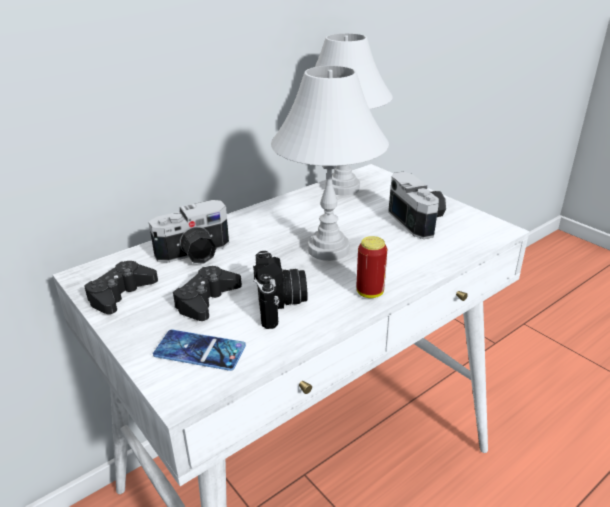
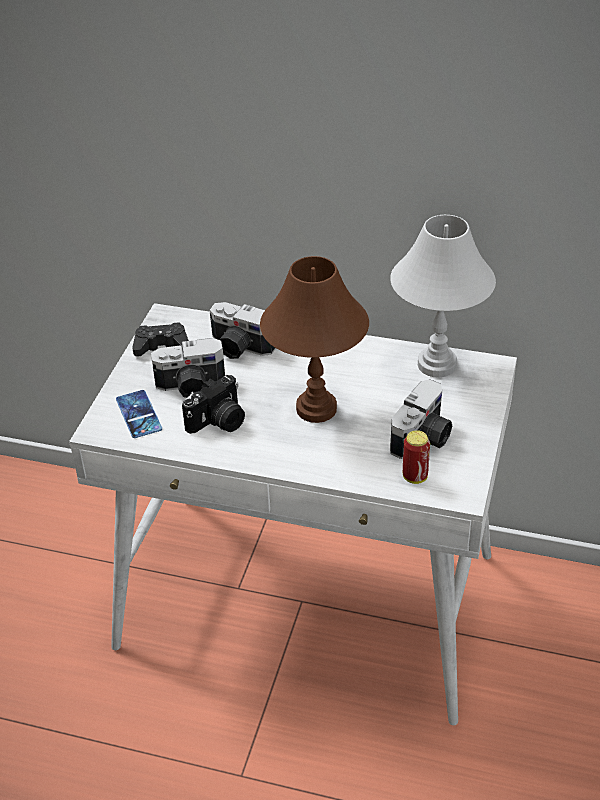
camera: 55 degrees right, 10 degrees up
black game controller [173,266,242,321] -> camera [151,338,225,398]
white table lamp [271,66,389,261] -> brown table lamp [260,256,369,423]
can [357,236,387,298] -> can moved to [403,430,430,484]

